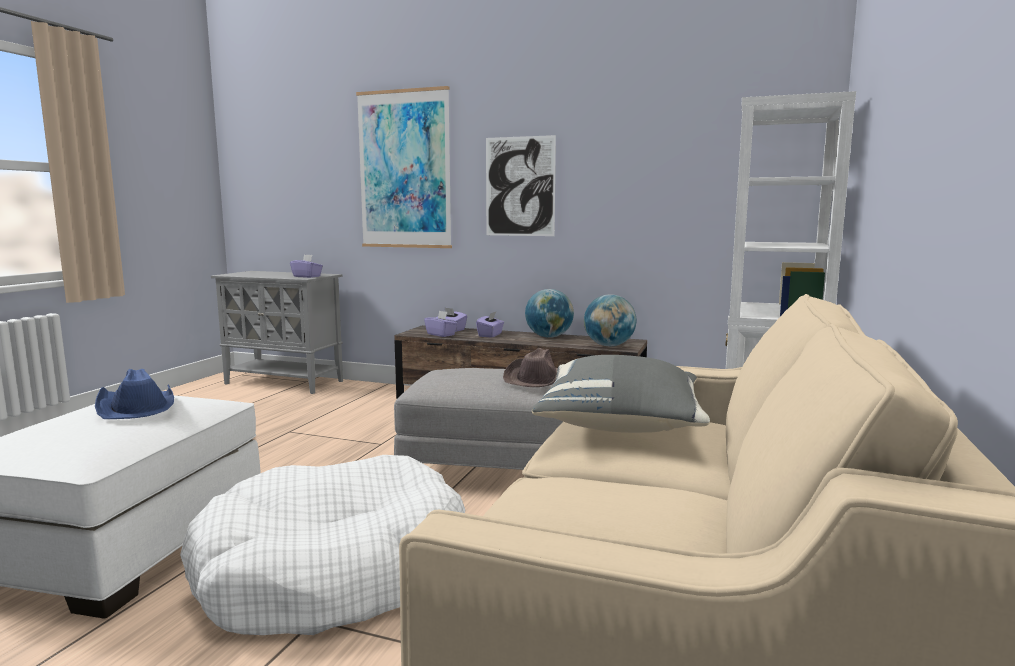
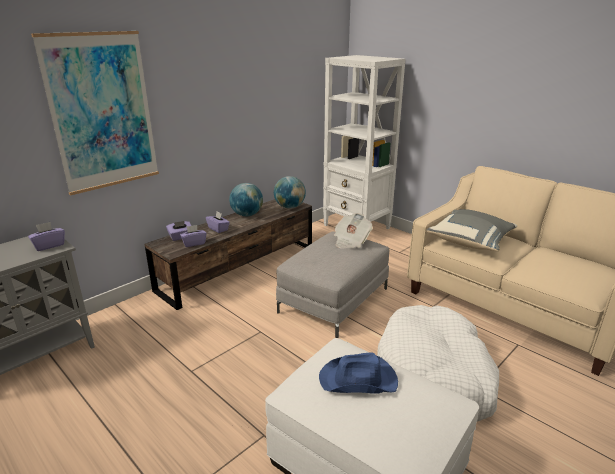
camera: 65 degrees left, 15 degrees up
picture [486,135,556,236] -> none
brown hat [503,348,558,387] -> newspaper [334,213,373,248]

